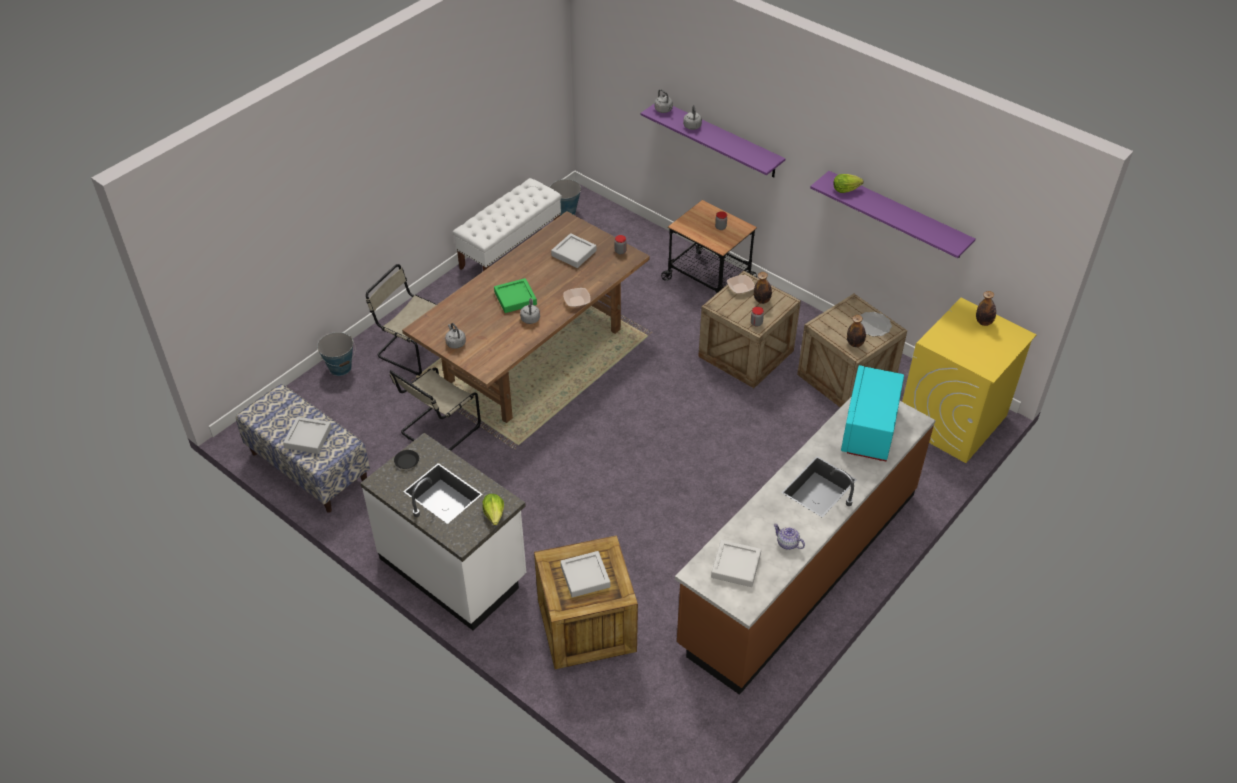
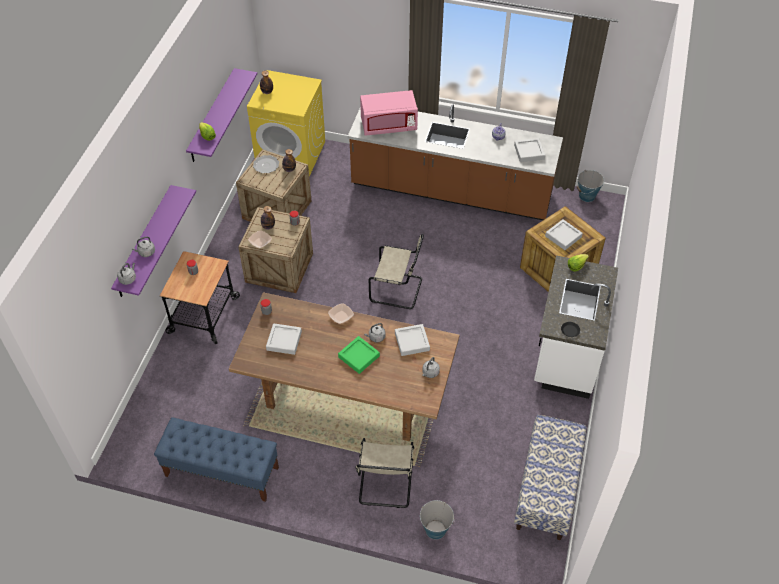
camera: 115 degrees left, 5 degrees up
grey tray [283,417,332,454] -> grey tray moved to [395,324,430,356]
beige chair [390,368,481,451] -> beige chair moved to [369,234,424,309]
white bench [453,178,562,271] -> blue bench [154,417,279,502]
bucket [550,179,582,216] -> bucket moved to [576,170,604,202]
turquoise microwave [841,365,904,462] -> pink microwave [360,90,418,136]

